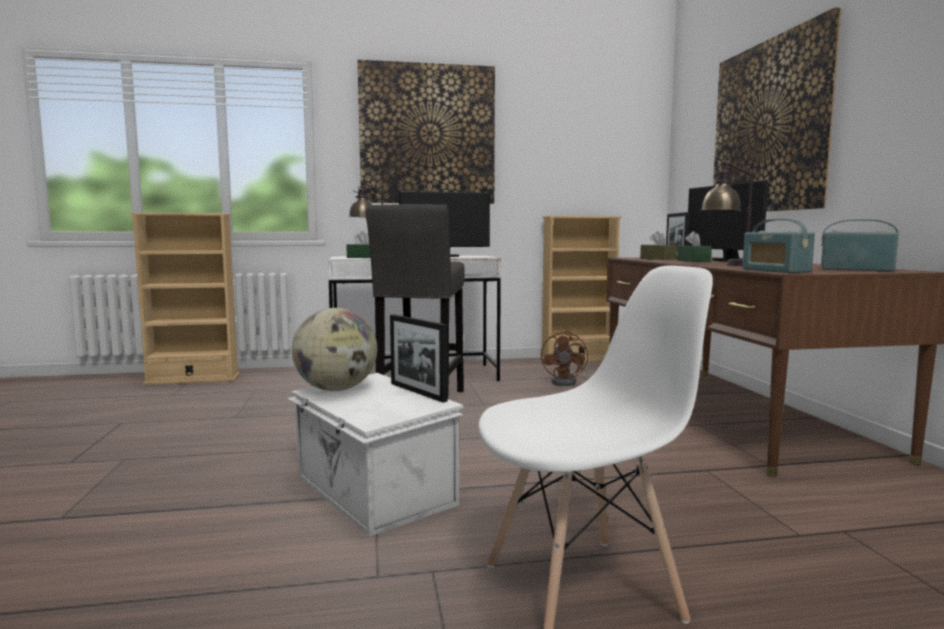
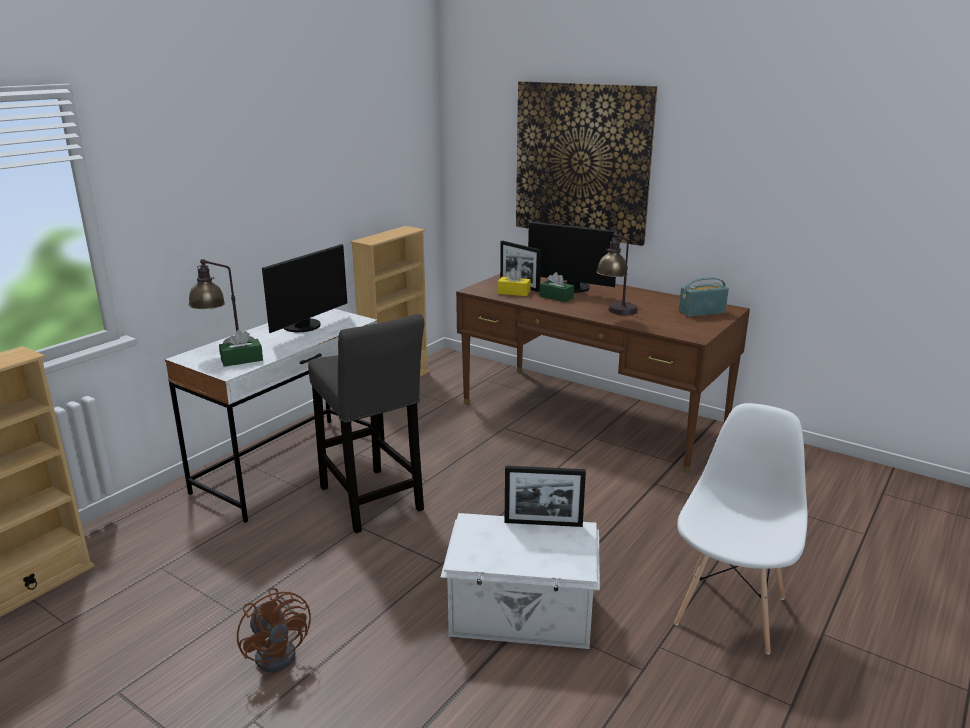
camera: 45 degrees left, 15 degrees up
globe [292,308,377,391] -> none
picture [358,60,495,204] -> none
brown fan [541,331,591,386] -> brown fan moved to [237,588,311,672]
brown tissue box [640,231,677,260] -> yellow tissue box [497,268,531,296]
radio [742,219,815,273] -> none

